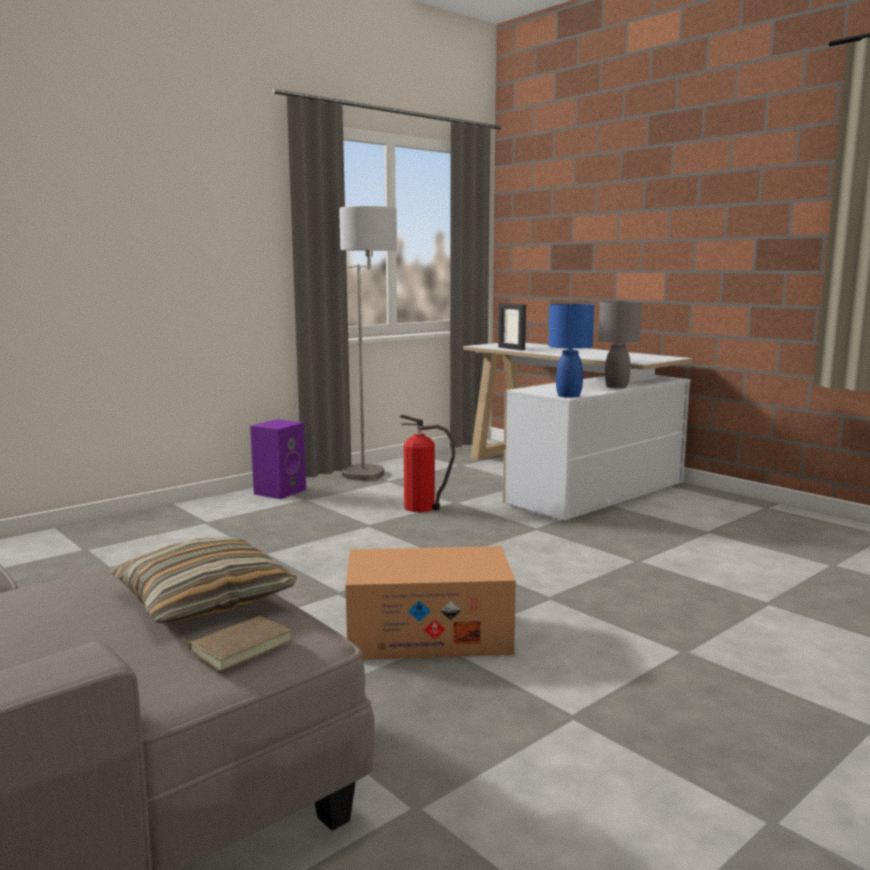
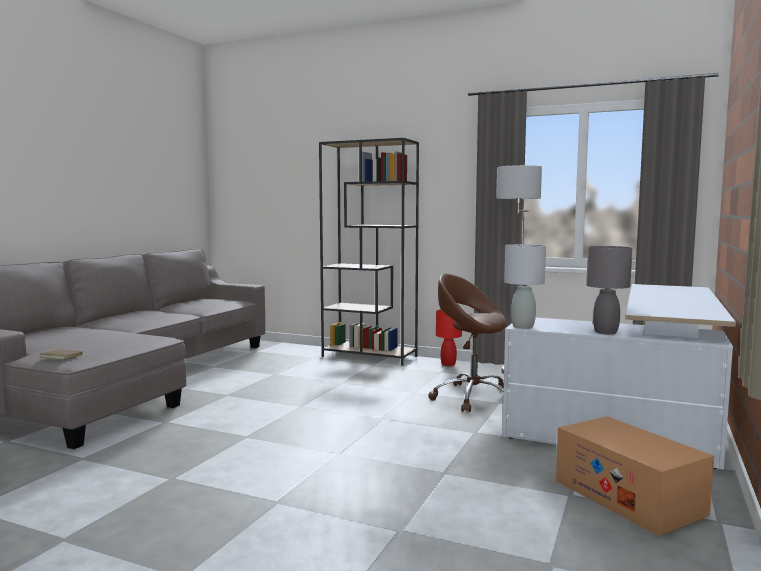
camera: 65 degrees right, 5 degrees down
pillow [109,537,297,623] -> none
purple speaker [250,419,306,499] -> red table lamp [436,310,462,366]
cardboard box [346,546,516,660] -> cardboard box moved to [556,416,714,536]
fire extinguisher [400,415,455,512] -> brown office chair [428,273,507,412]
picture frame [498,303,526,350] -> none
blue table lamp [549,304,594,398] -> grey table lamp [504,244,546,329]
none -> bookcase [319,138,419,366]

